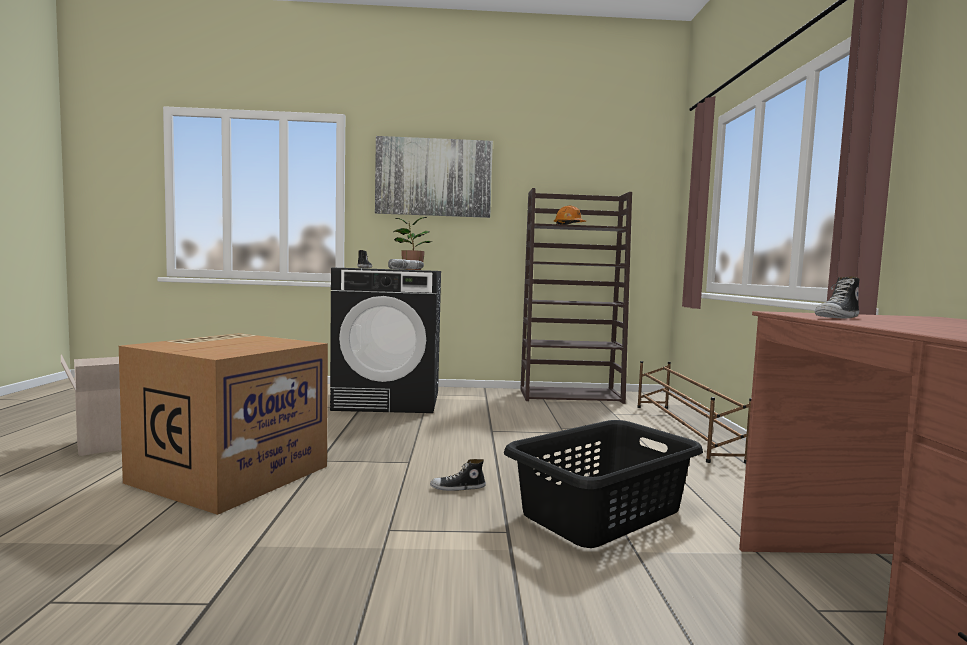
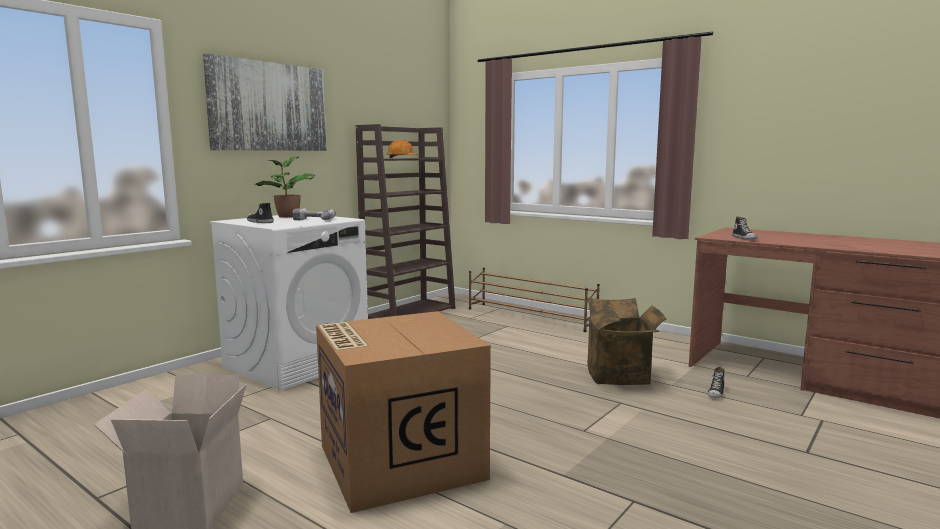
camera: 50 degrees left, 5 degrees up
black washing machine [330,267,441,413] -> white washing machine [209,215,368,391]
shoe [430,459,486,491] -> shoe moved to [708,367,724,398]
black laundry basket [504,420,703,548] -> cardboard box [587,298,666,385]

